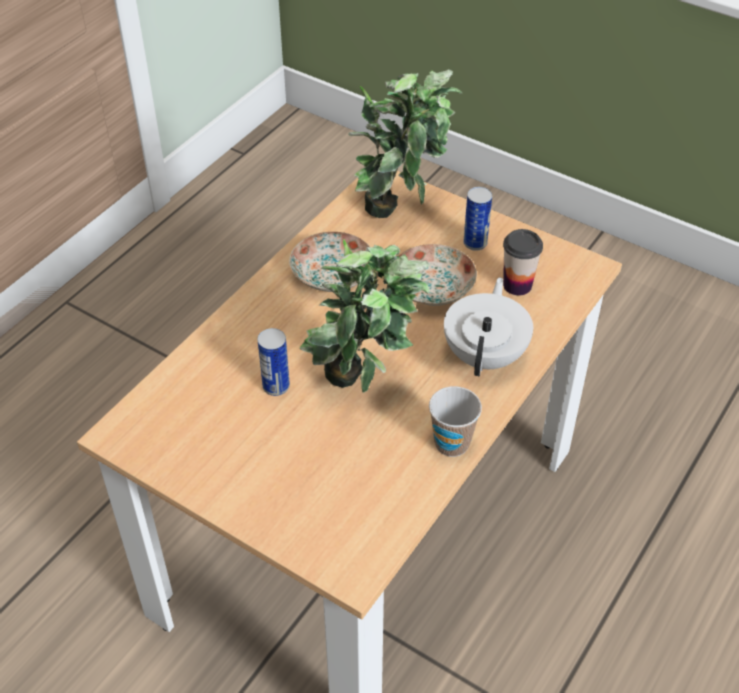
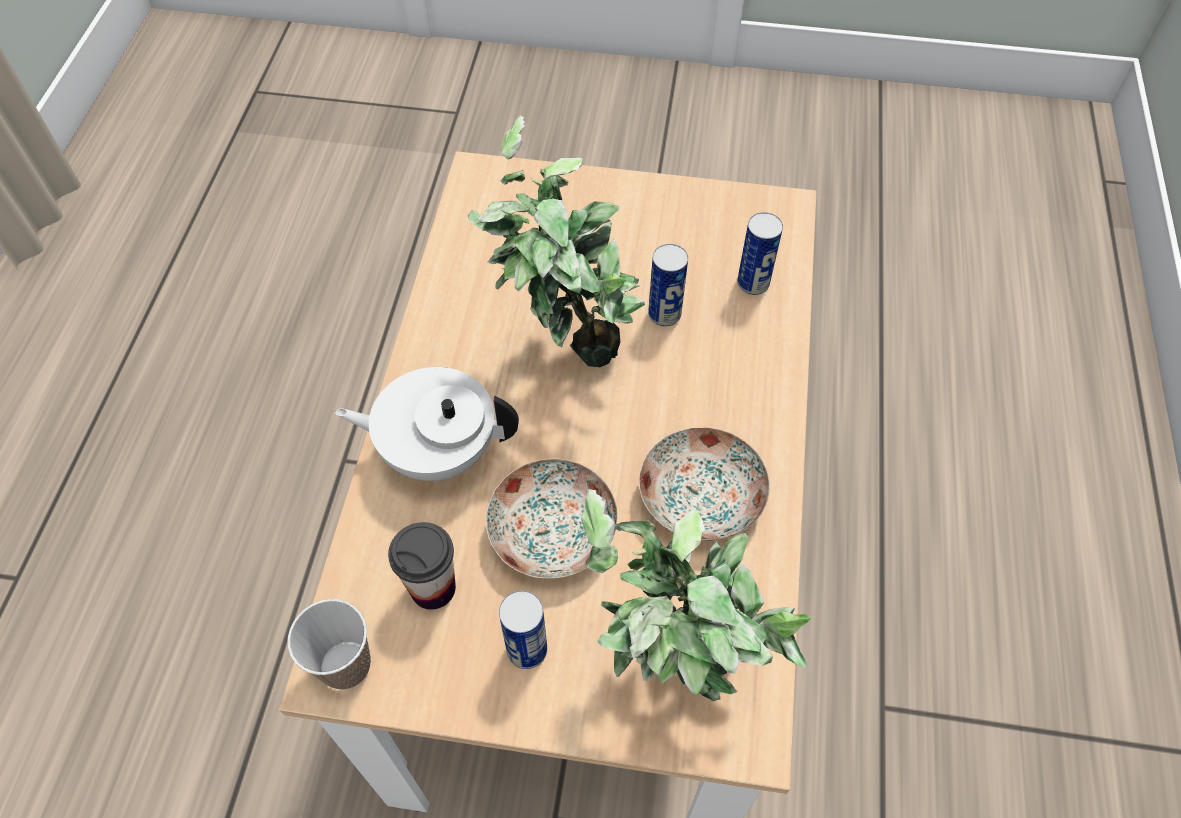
camera: 155 degrees right, 10 degrees up
cup [429,386,482,457] -> cup moved to [287,599,371,690]
white teapot [444,277,533,376] -> white teapot turned 105 degrees clockwise [335,367,519,481]
none -> can [737,212,783,295]

